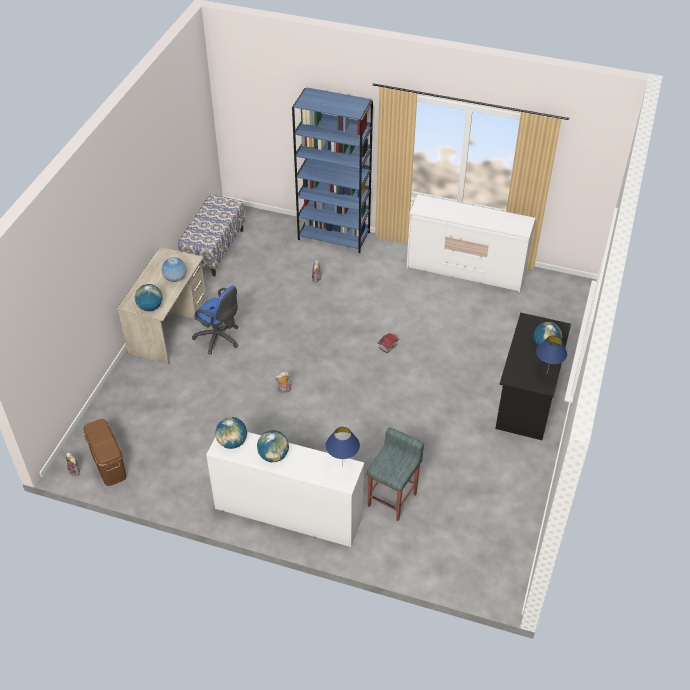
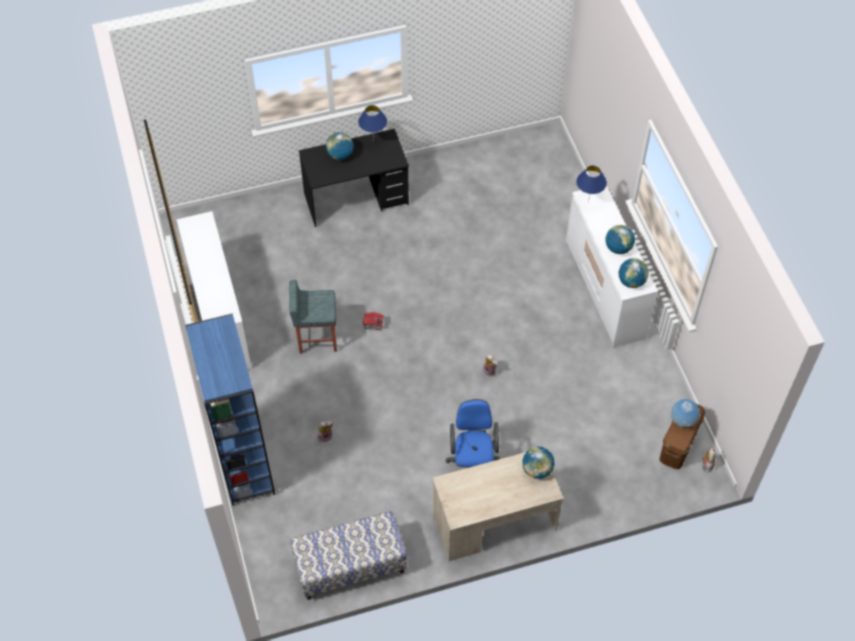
camera: 125 degrees left, 10 degrees up
globe [162,257,187,282] -> globe moved to [671,399,700,428]
grey stool [367,428,424,521] -> grey stool moved to [289,280,337,354]

